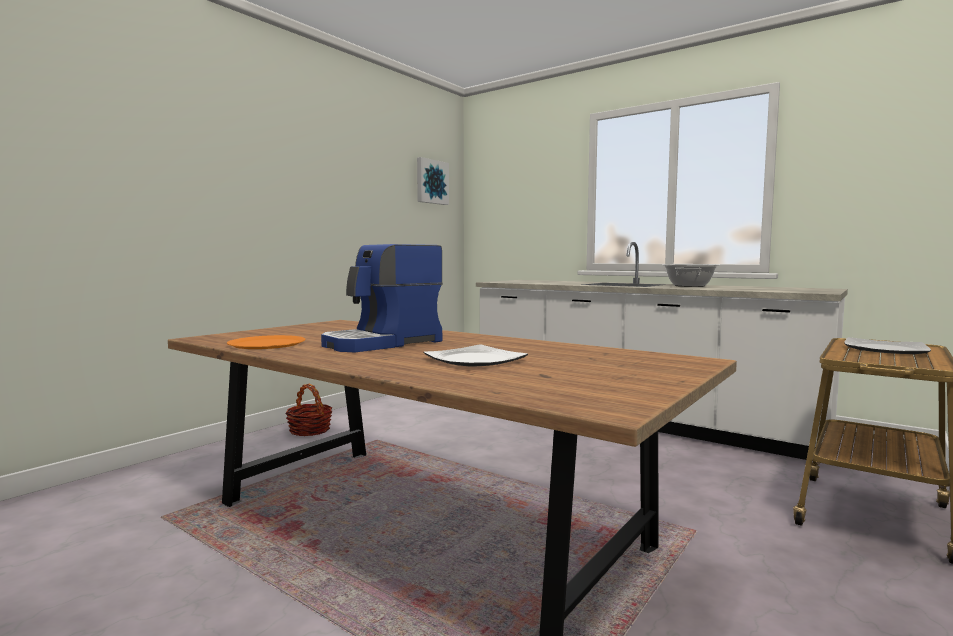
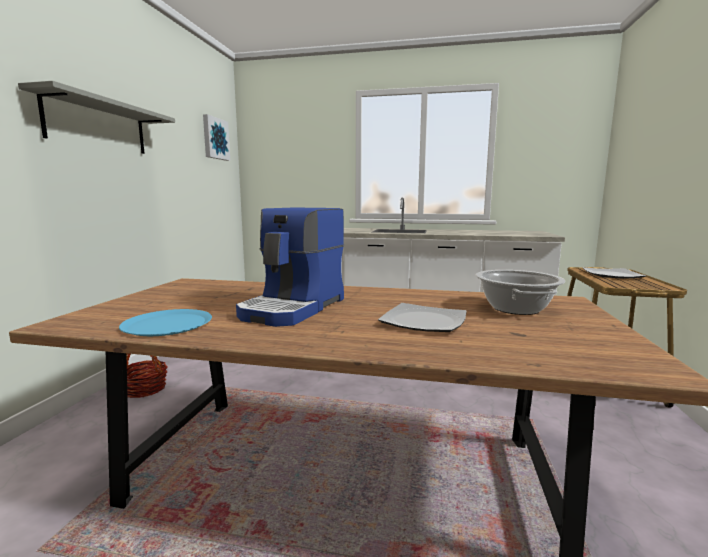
camera: 25 degrees left, 5 degrees up
orange plate [227,335,306,349] -> blue plate [119,309,212,336]
cooking pot [662,264,719,287] -> cooking pot moved to [476,270,565,315]
none -> grey shelf [18,81,175,154]

